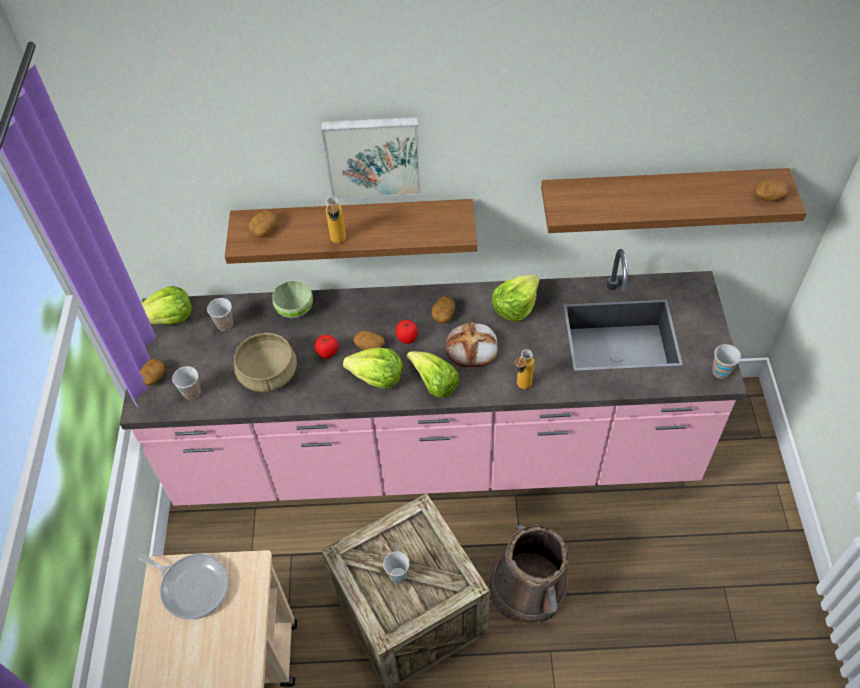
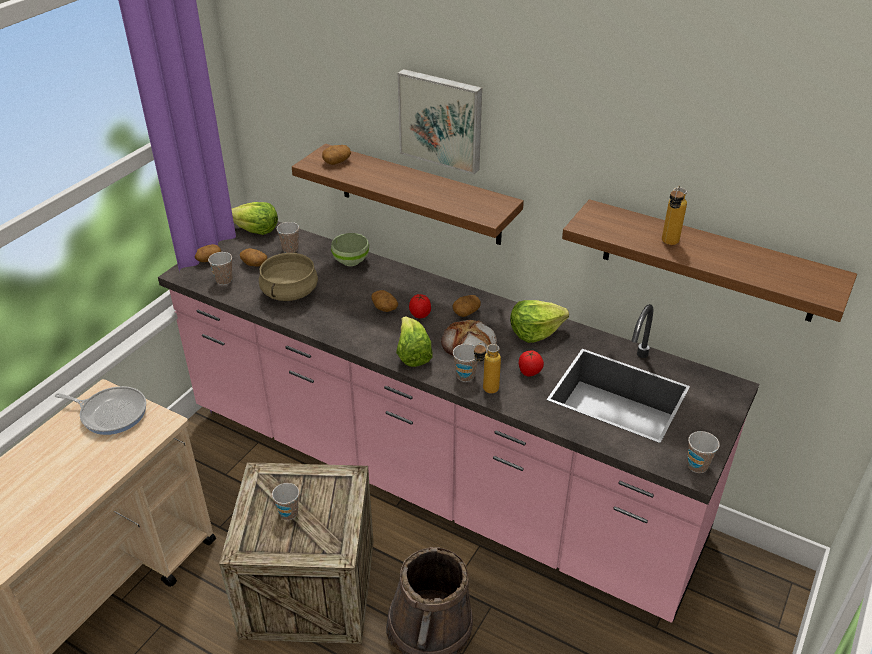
camera: 30 degrees right, 15 degrees down
frying pan [138,553,229,620] -> frying pan turned 45 degrees counterclockwise [55,386,146,435]
tomato [315,334,338,359] -> tomato moved to [519,350,544,376]
bottle [326,196,346,243] -> bottle moved to [662,186,687,245]
lettuce [343,348,403,389] -> none
potato [754,180,788,202] -> potato moved to [240,248,267,267]
none -> cup [453,344,478,382]

